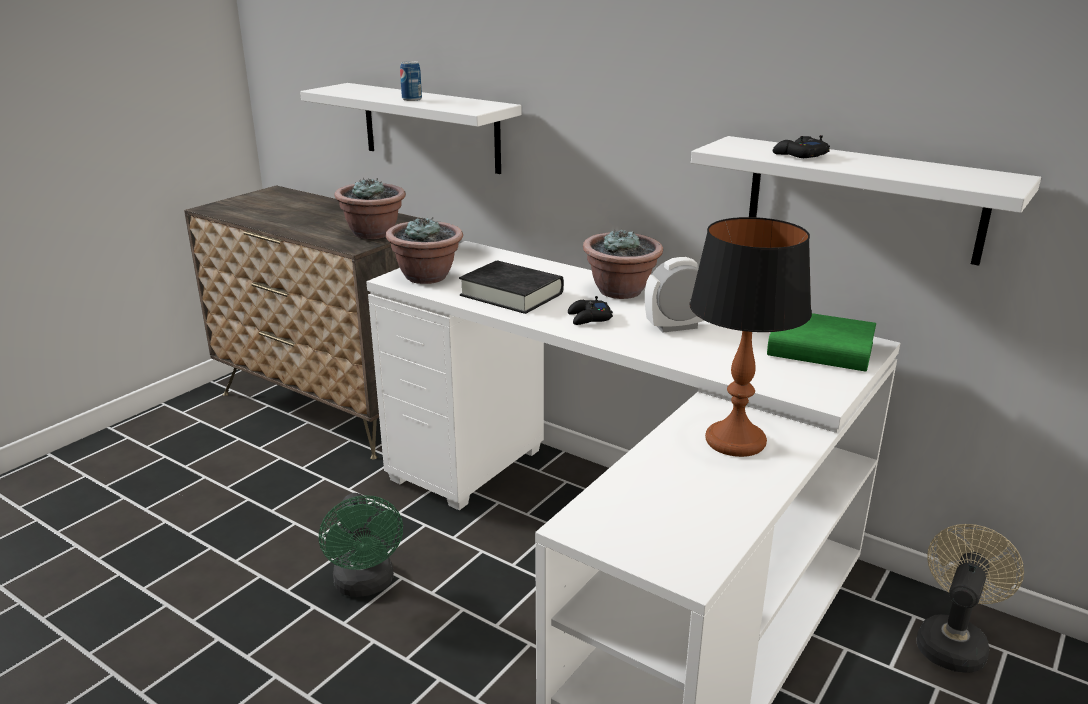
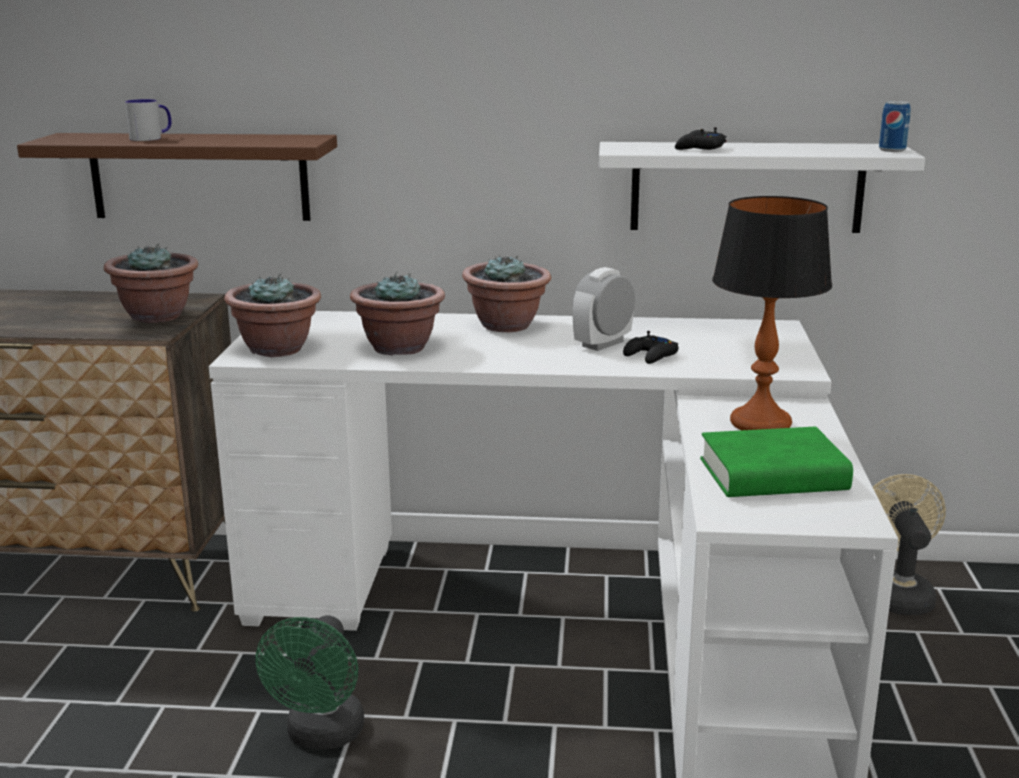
camera: 30 degrees left, 5 degrees down
white shelf [300,83,522,174] -> brown shelf [17,133,337,221]
green fan [319,493,403,597] -> green fan turned 60 degrees clockwise [256,615,364,750]
can [400,61,422,101] -> can moved to [879,101,910,152]
black book [459,261,564,314] -> potted plant [350,272,445,356]
black game controller [568,296,613,325] -> black game controller moved to [623,331,679,364]
green book [767,313,876,372] -> green book moved to [700,427,853,497]
none -> mug [125,99,171,141]

